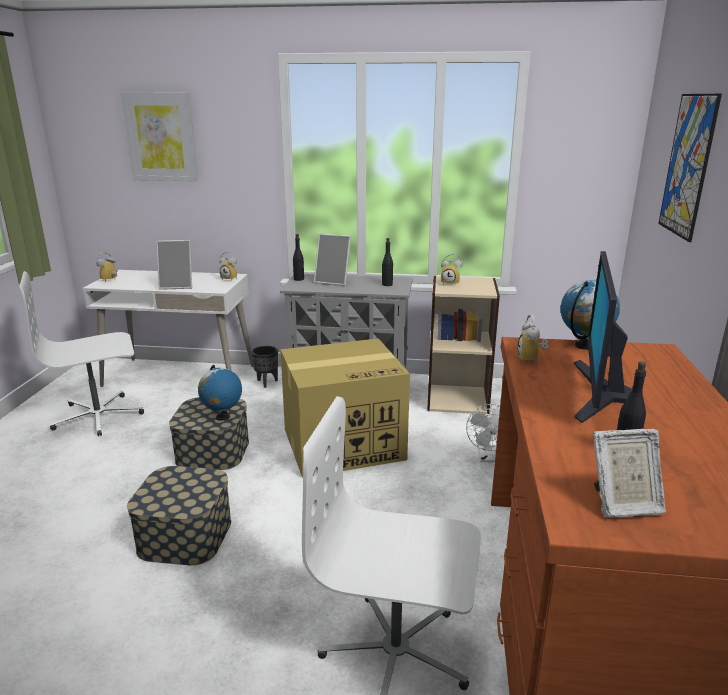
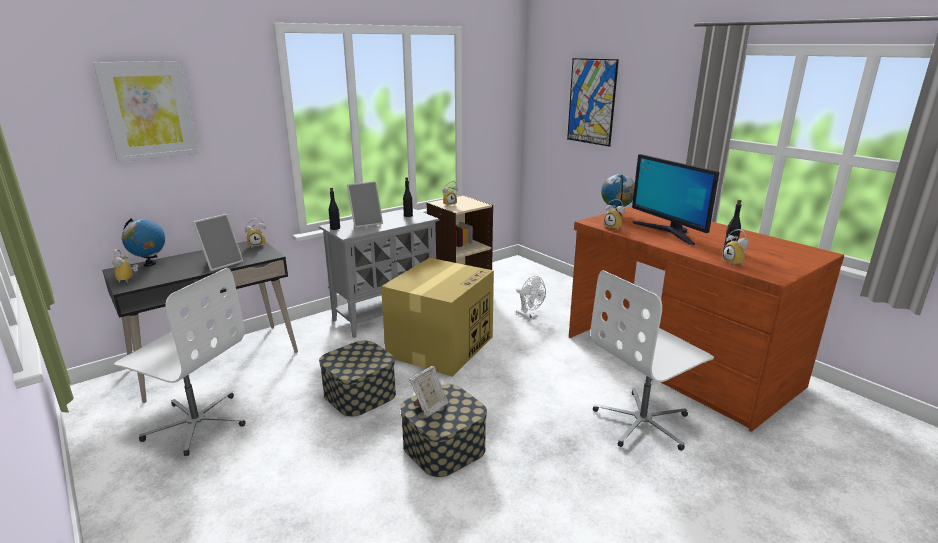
camera: 45 degrees left, 0 degrees up
white office chair [19,271,144,436] -> white office chair turned 90 degrees counterclockwise [114,268,246,456]
white desk [82,270,253,387] -> black desk [102,241,298,403]
globe [198,365,242,421] -> globe moved to [122,218,165,266]
black planter [252,346,278,388] -> none
picture frame [593,429,666,518] -> picture frame moved to [409,366,448,417]
none -> alarm clock [722,229,749,266]

